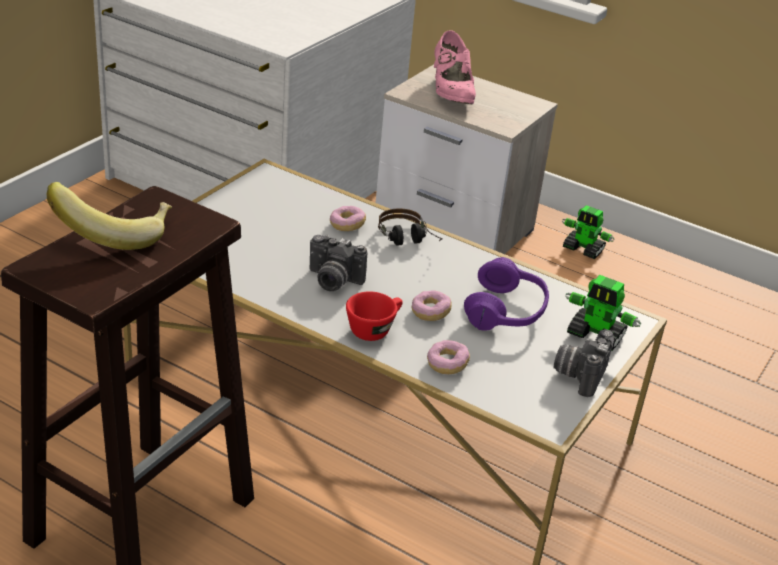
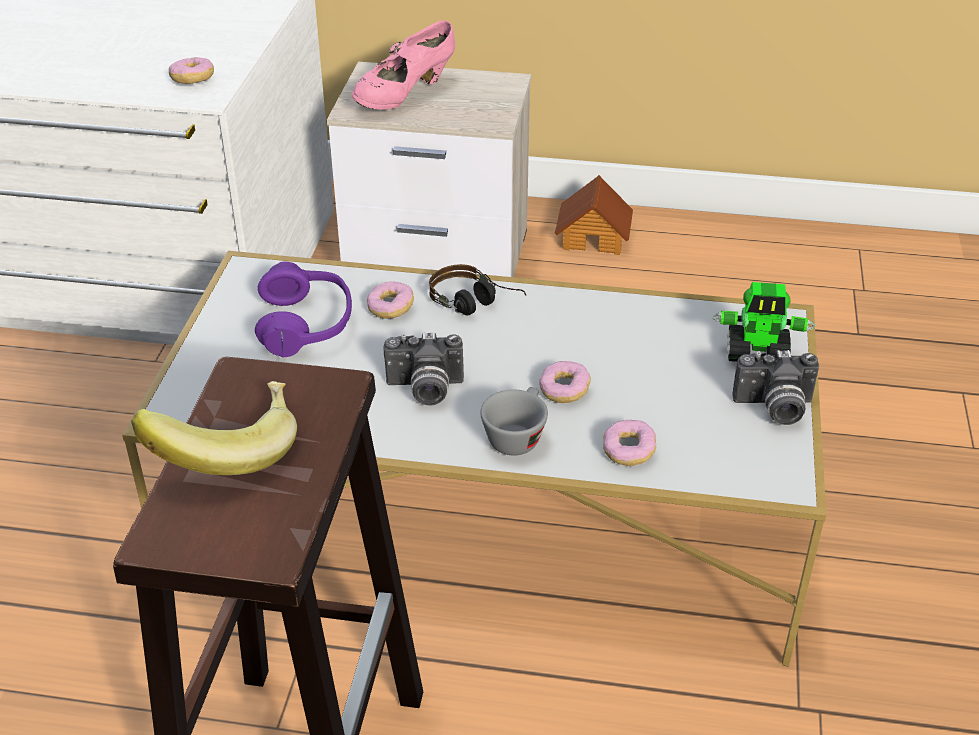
camera: 20 degrees left, 5 degrees up
red cup [346,291,403,341] -> grey cup [480,387,548,456]
pink shoe [434,30,476,104] -> pink shoe turned 75 degrees clockwise [352,20,455,109]
purple headphones [464,257,549,331] -> purple headphones moved to [255,262,352,357]
camera [554,329,614,397] -> camera turned 90 degrees counterclockwise [732,350,819,425]
toy robot [562,205,615,259] -> toy house [555,175,633,255]
none -> donut [169,57,214,84]

